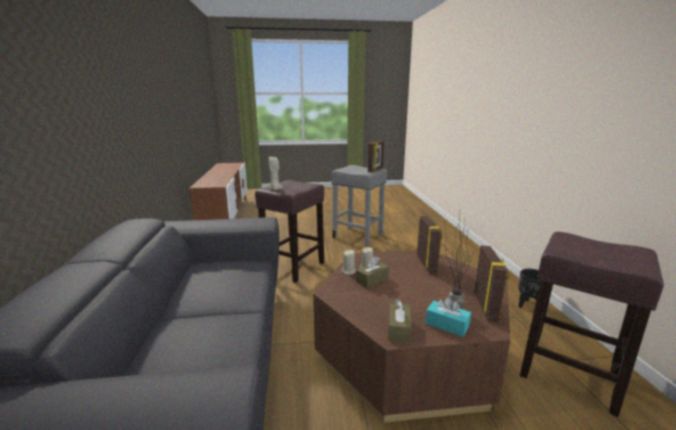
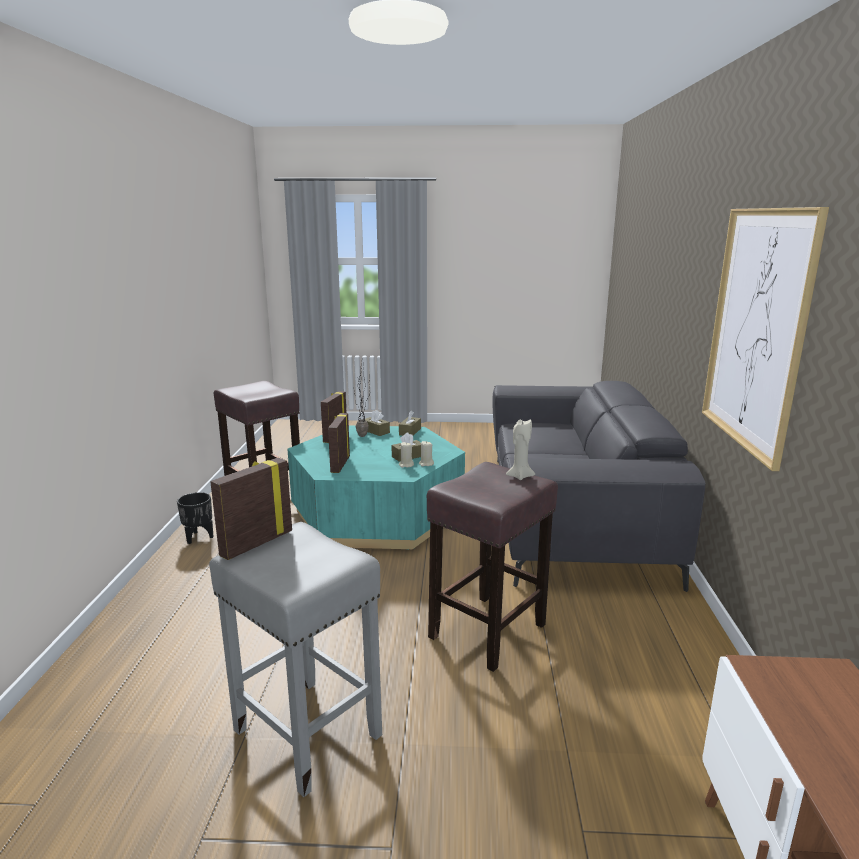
camera: 170 degrees left, 0 degrees up
brown coffee table [313,250,511,422] -> turquoise coffee table [287,426,465,550]
turquoise tissue box [425,297,471,337] -> brown tissue box [362,410,390,436]
none -> picture [702,207,829,471]

